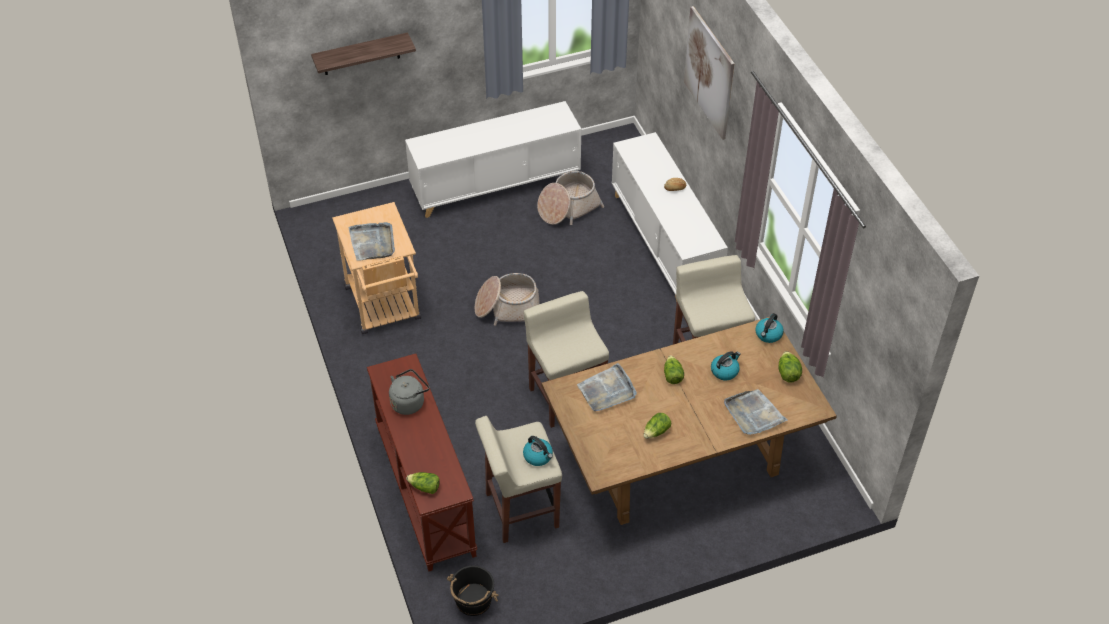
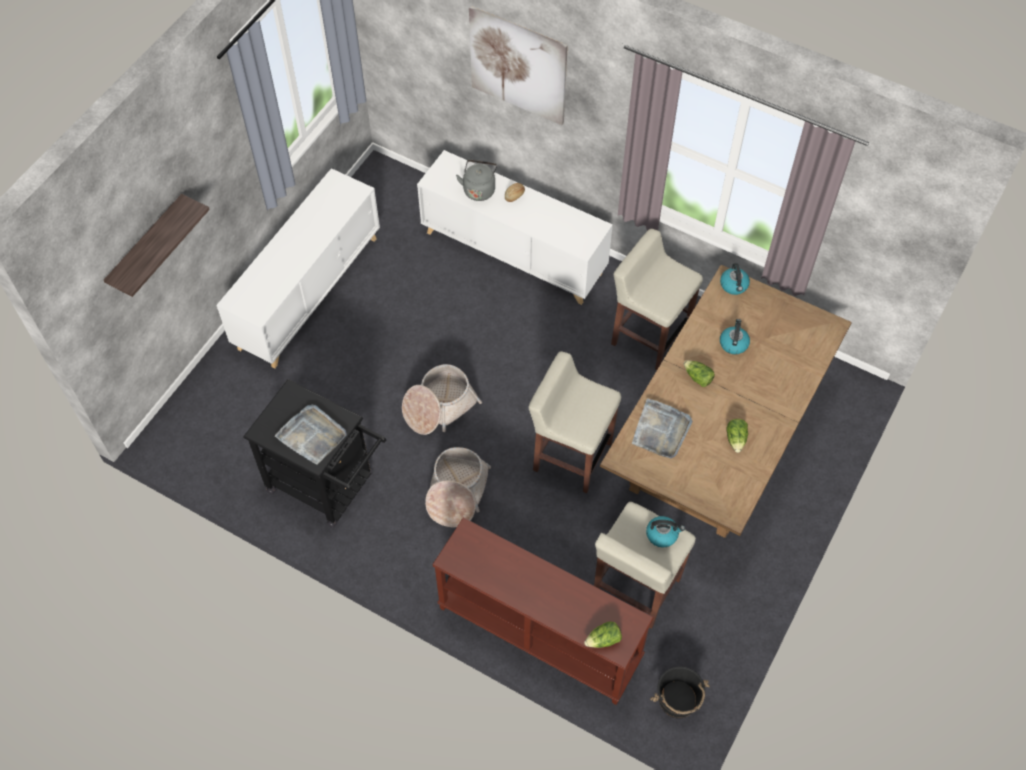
camera: 40 degrees left, 10 degrees up
beige cart [332,202,421,334] -> black cart [243,379,386,528]
grey kettle [389,369,429,415] -> grey kettle moved to [456,159,497,201]
basket [537,171,604,225] -> basket moved to [425,447,491,527]
grey tray [724,389,788,435] -> none
lettuce [778,351,802,383] -> none

